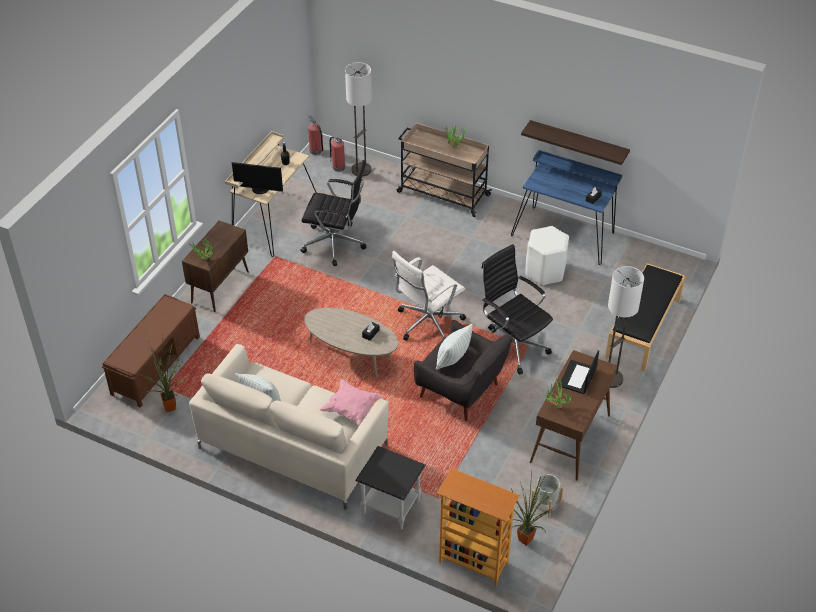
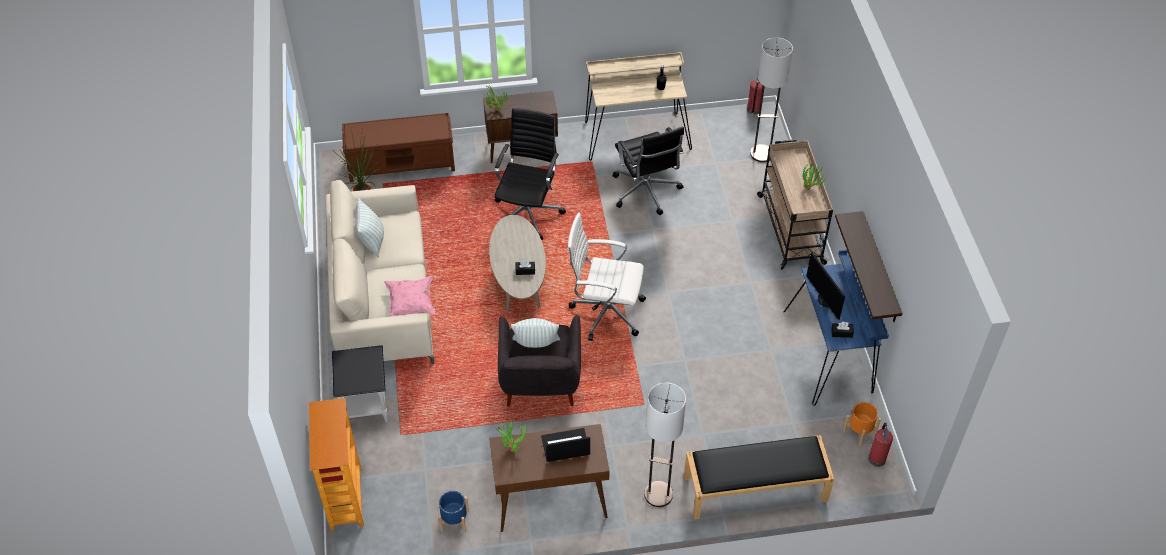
camera: 55 degrees right, 5 degrees up
monitor [232,162,283,194] -> monitor moved to [806,252,845,320]
fire extinguisher [329,136,345,172] -> fire extinguisher moved to [868,423,893,467]
black office chair [482,244,553,374] -> black office chair moved to [495,108,566,240]
potted plant [511,476,557,546] -> none
white stool [525,226,569,286] -> none
grey planter [530,474,564,516] -> blue planter [438,491,469,533]
none -> orange planter [843,402,881,446]

